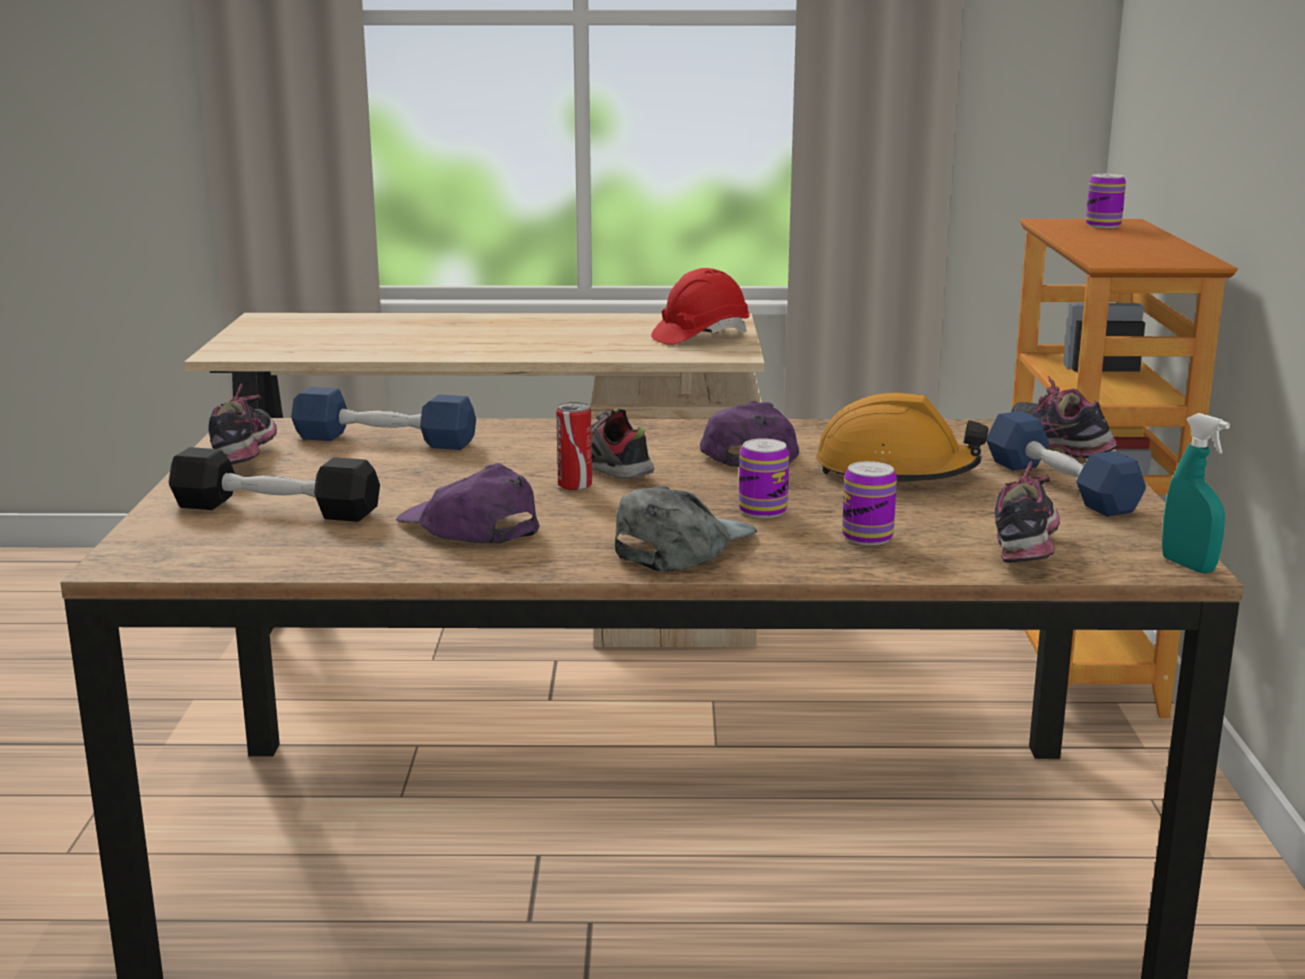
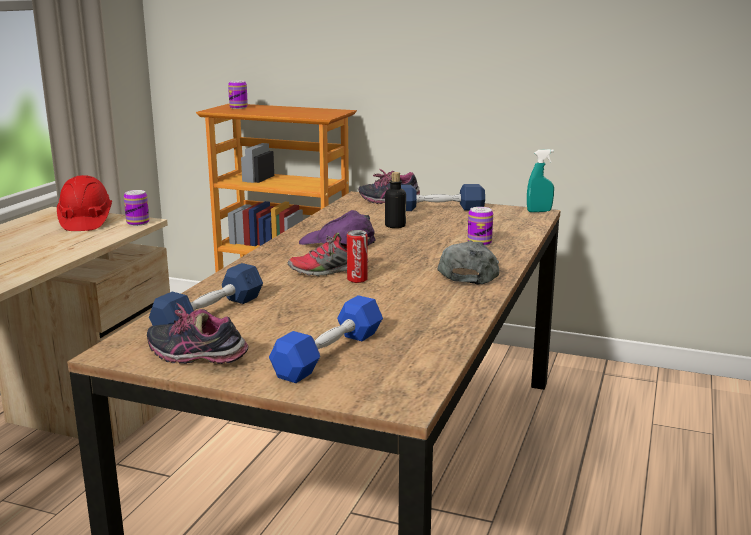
camera: 70 degrees left, 0 degrees up
black dumbbell [169,447,380,522] -> blue dumbbell [269,295,383,383]
purple cap [396,463,539,544] -> none
grey cap [615,486,757,572] -> grey cap turned 45 degrees clockwise [438,240,499,284]
can [739,438,789,518] -> can moved to [124,190,149,226]
orange hard hat [816,393,989,482] -> bottle [385,172,406,228]
shoe [995,460,1060,563] -> none

